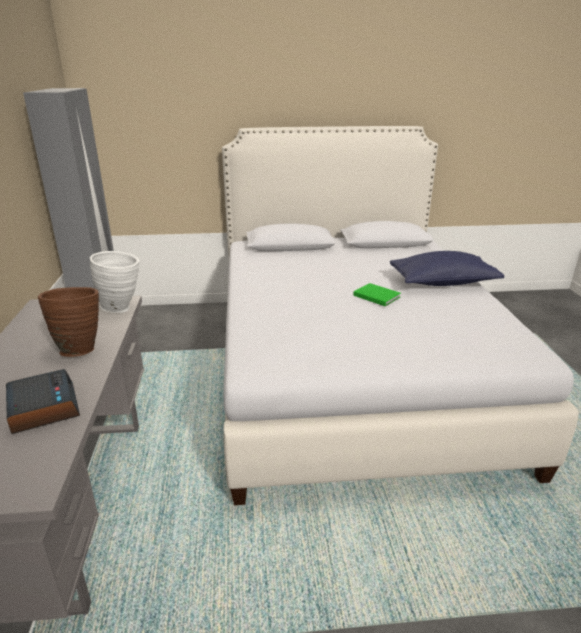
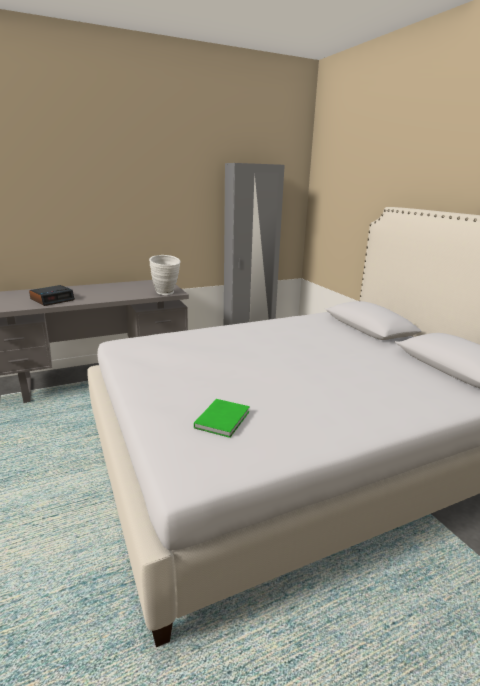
camera: 70 degrees right, 5 degrees down
brown vase [38,287,99,357] -> none
green book [354,283,401,306] -> green book moved to [194,399,250,438]
blue pillow [390,251,504,286] -> none

